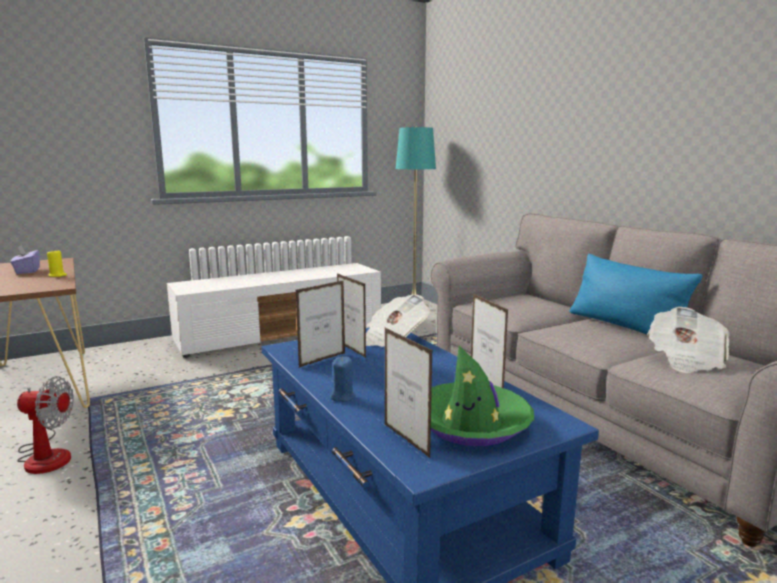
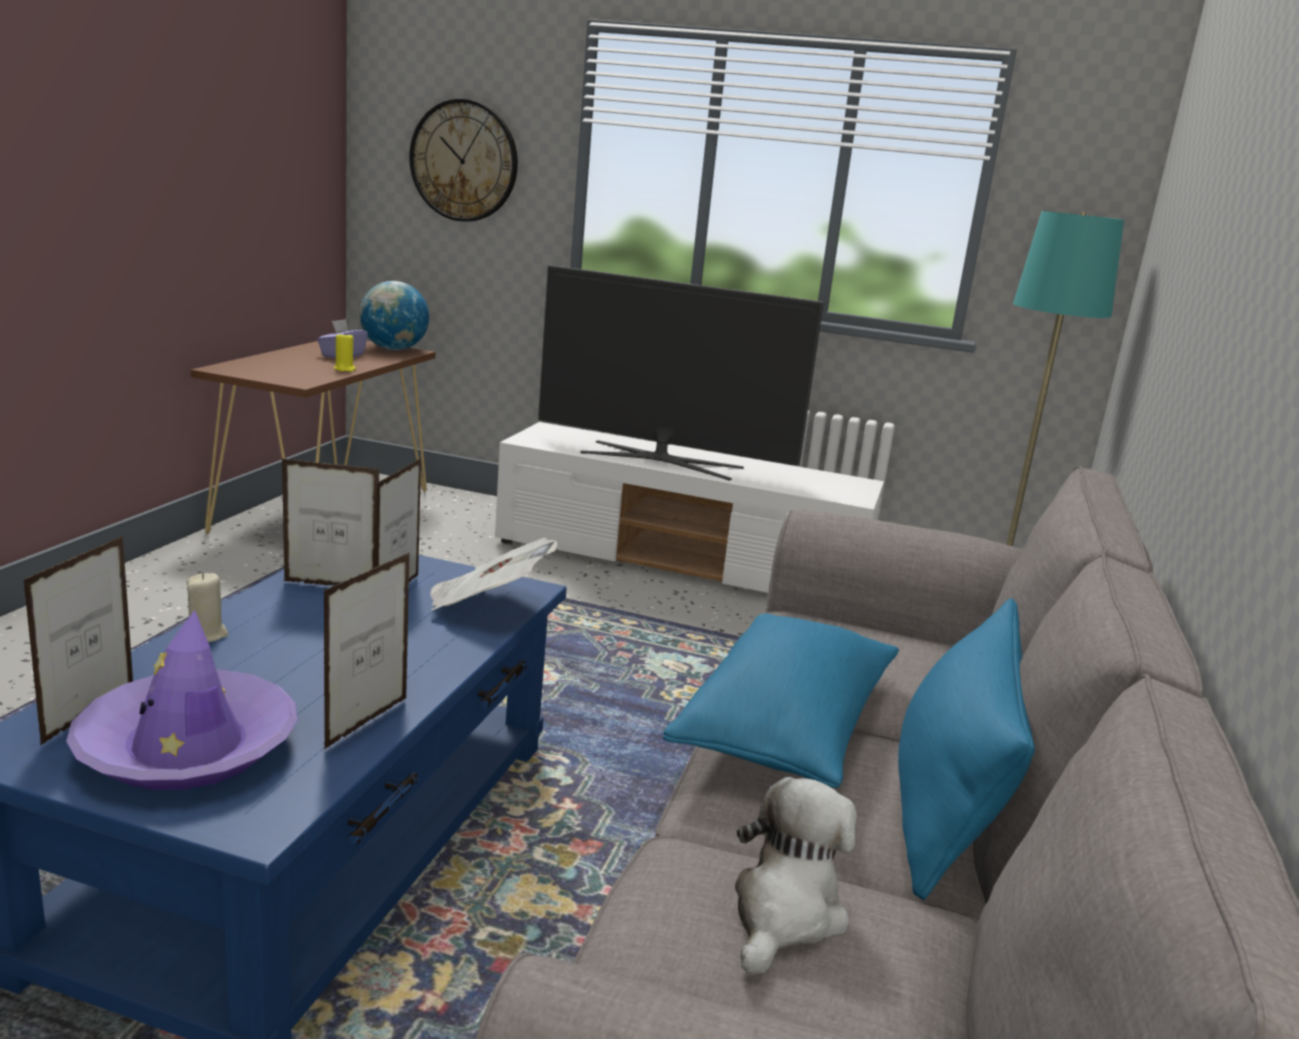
camera: 45 degrees right, 5 degrees up
fan [17,376,74,474] -> none
blue candle [330,357,355,402] -> beige candle [187,573,229,642]
green hat [431,346,534,446] -> purple hat [66,610,298,790]
newspaper [647,307,730,373] -> plush toy [735,777,857,975]
none -> globe [359,281,429,350]
none -> wall clock [409,99,518,222]
none -> television [538,265,824,481]
none -> blue pillow [663,613,899,788]

